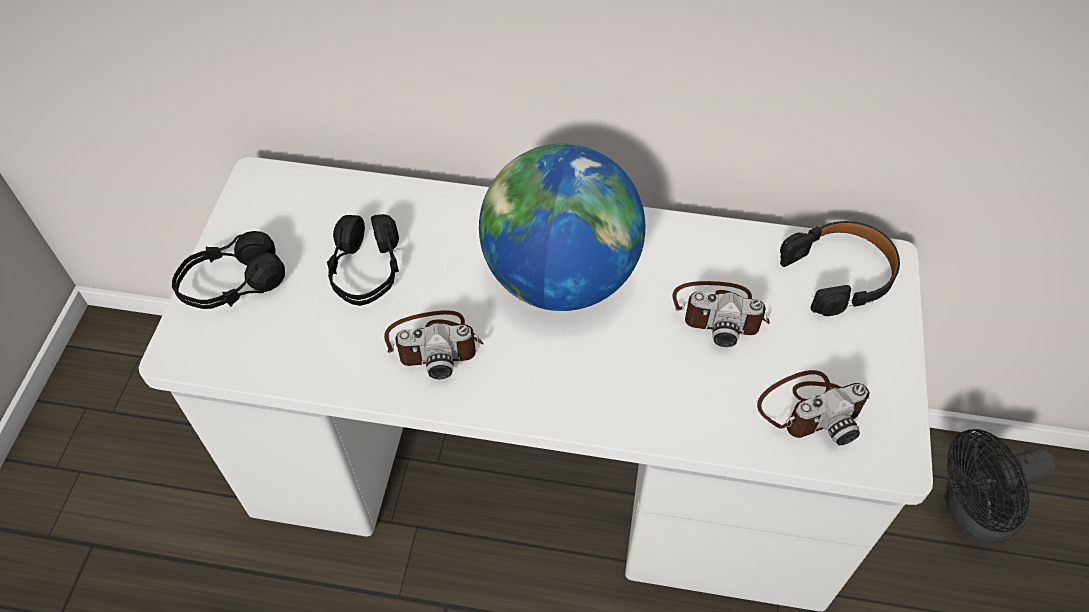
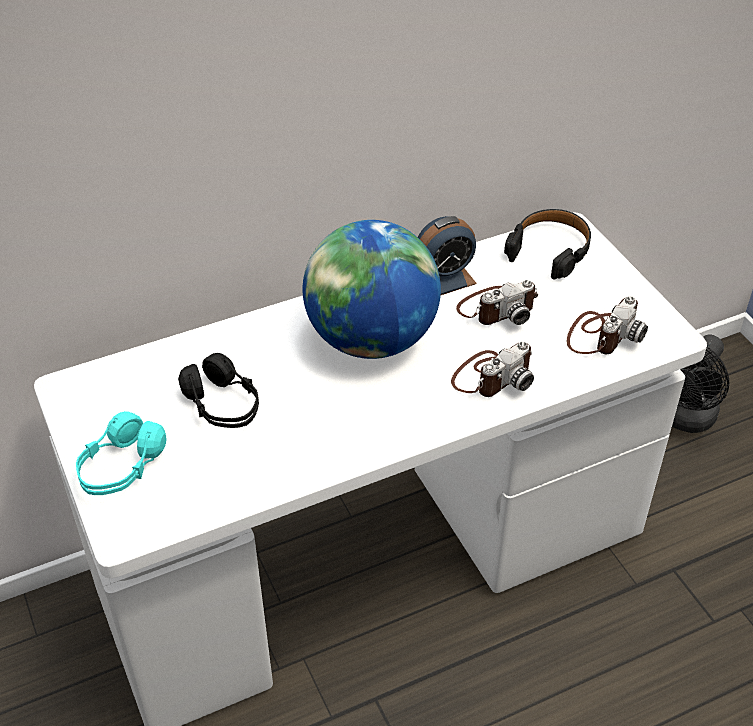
camera: 35 degrees left, 10 degrees down
black headphones [172,231,285,309] -> turquoise headphones [76,411,166,495]
camera [384,310,484,379] -> camera moved to [451,341,534,397]
none -> alarm clock [418,216,477,295]

